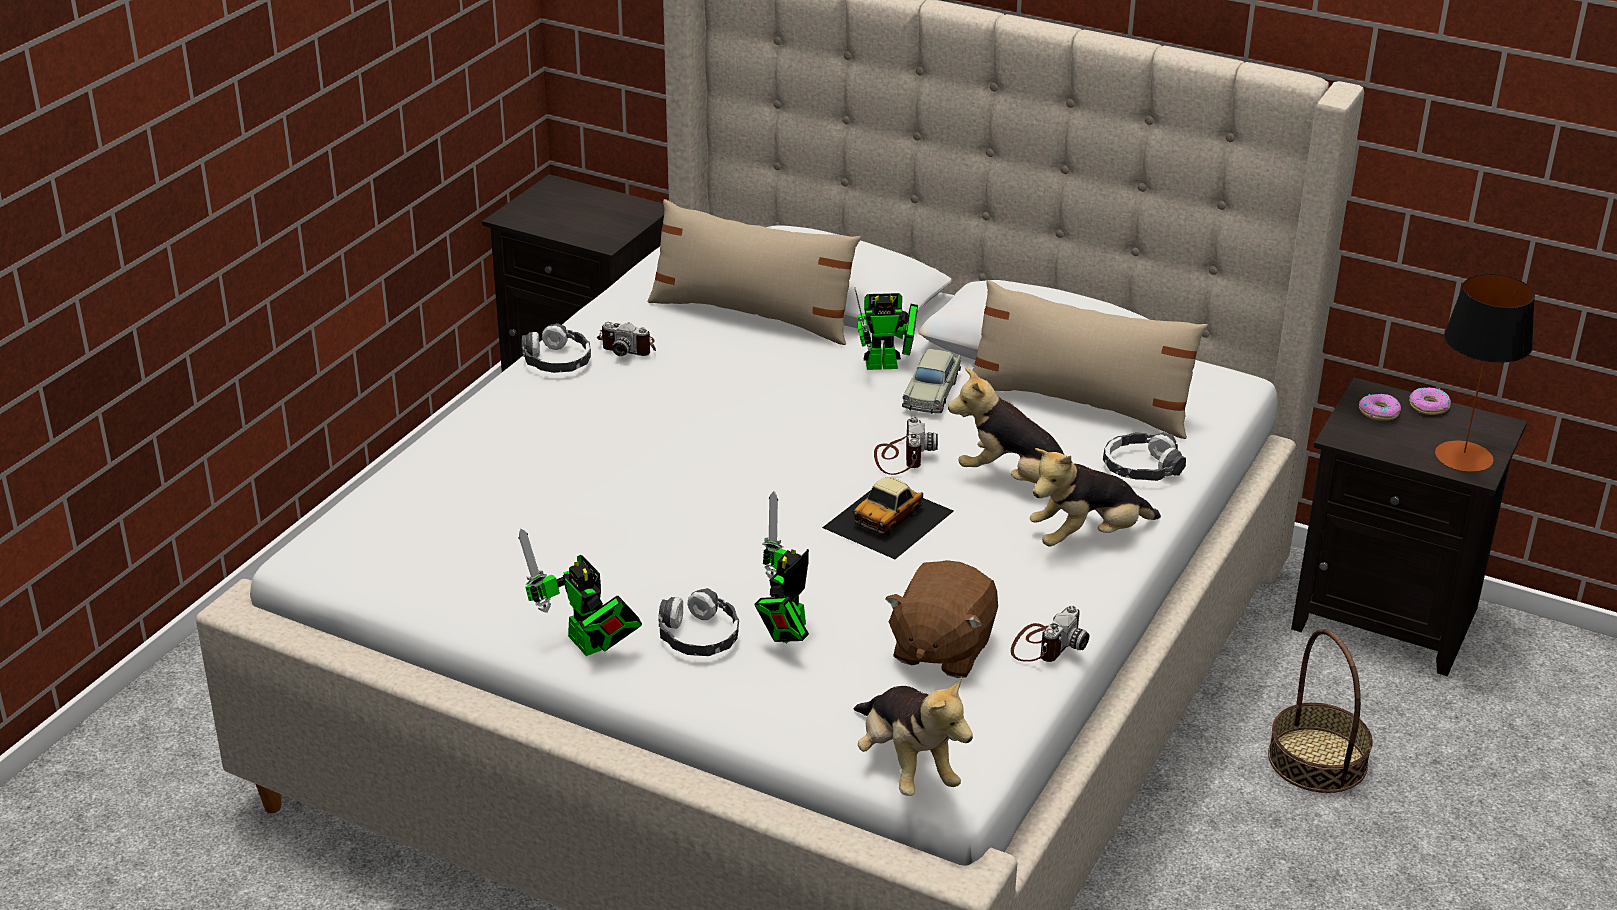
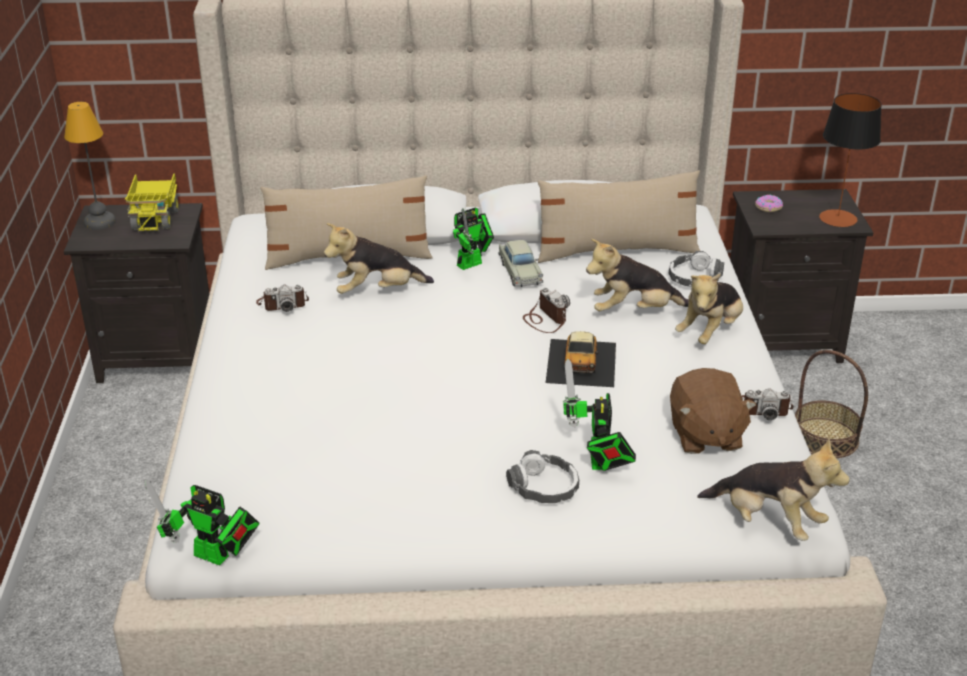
camera: 30 degrees left, 0 degrees up
toy robot [519,529,642,656] -> toy robot moved to [145,480,259,566]
headphones [522,323,591,373] -> none
camera [1011,605,1089,662] -> camera turned 90 degrees clockwise [742,388,794,420]
donut [1409,387,1451,415] -> none
none -> table lamp [64,102,116,230]
none -> toy truck [125,173,178,231]
none -> plush toy [324,223,434,294]

